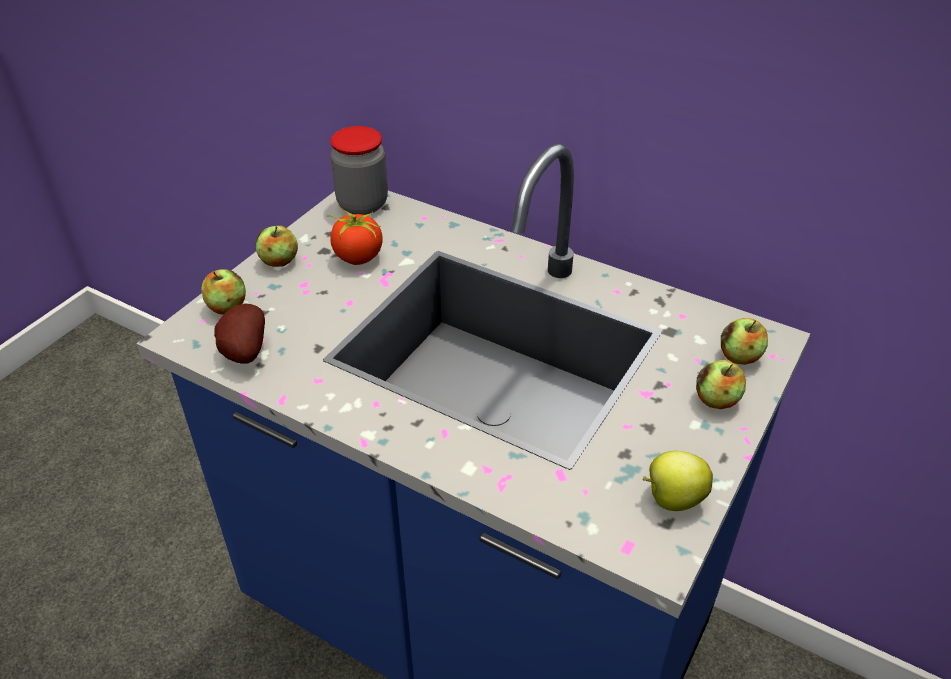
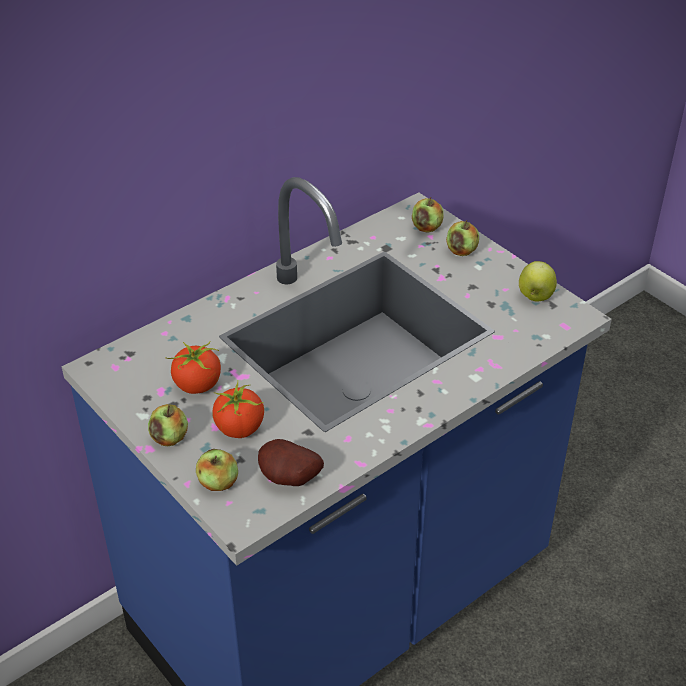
camera: 70 degrees left, 0 degrees up
jar [330,126,388,215] -> none
none -> tomato [212,380,264,438]

